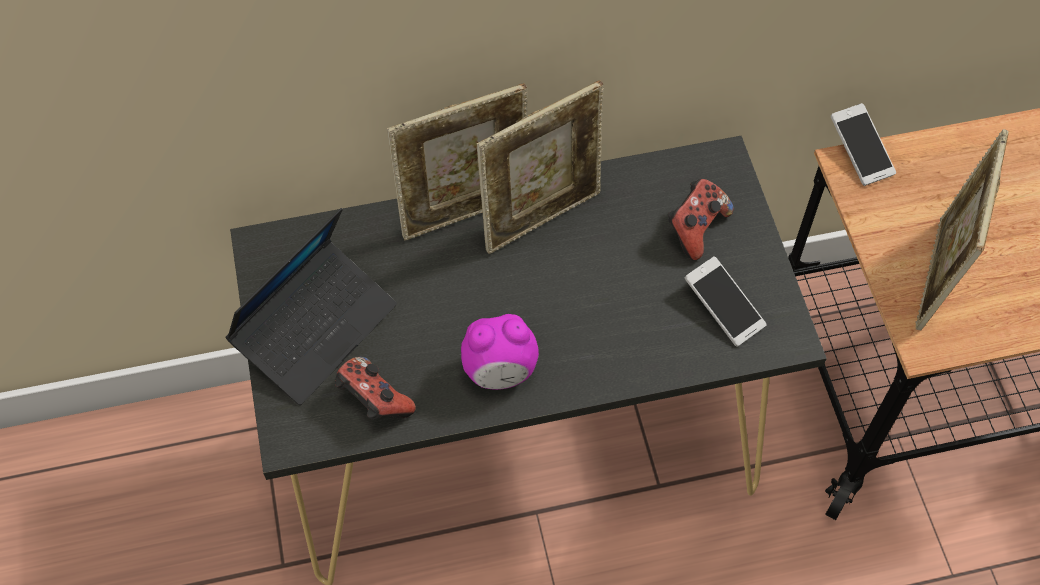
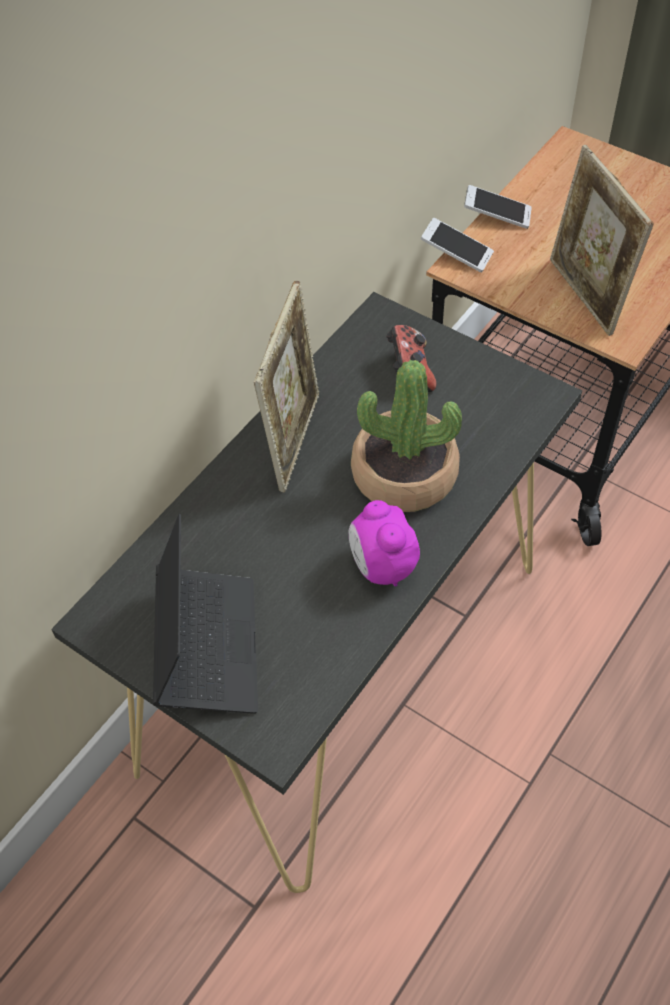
camera: 40 degrees left, 5 degrees down
game controller [335,357,416,420] -> none
picture frame [387,83,527,240] -> none
alarm clock [461,314,539,390] -> alarm clock turned 120 degrees clockwise [348,500,420,587]
phone [685,256,766,347] -> phone moved to [464,185,532,229]
none -> potted plant [351,360,462,512]

